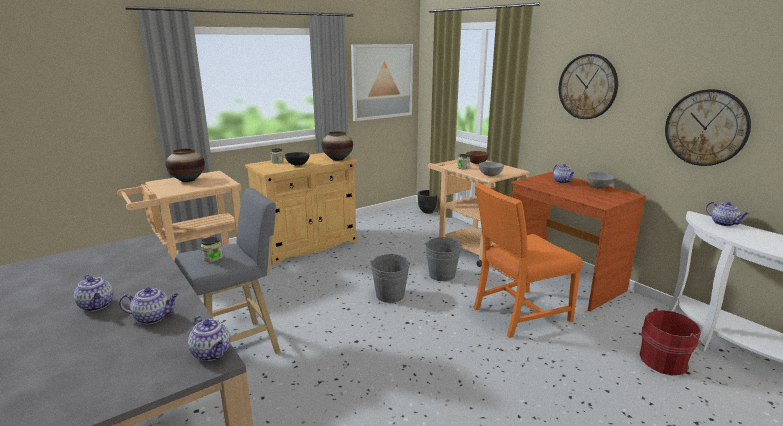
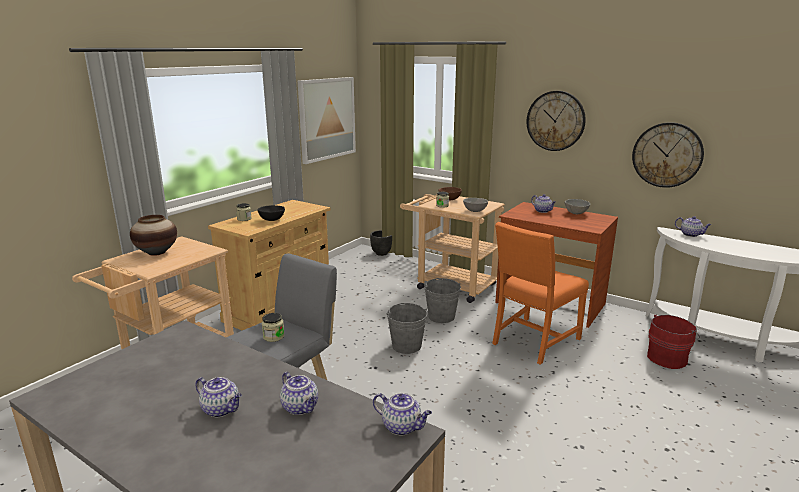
camera: 20 degrees left, 0 degrees up
teapot [119,287,179,324] -> teapot turned 75 degrees clockwise [280,372,318,415]
vase [321,131,353,161] -> none

